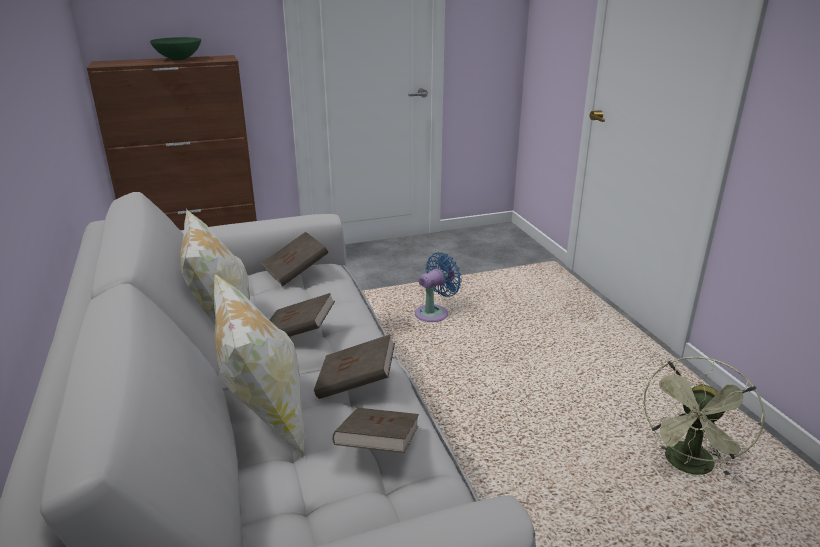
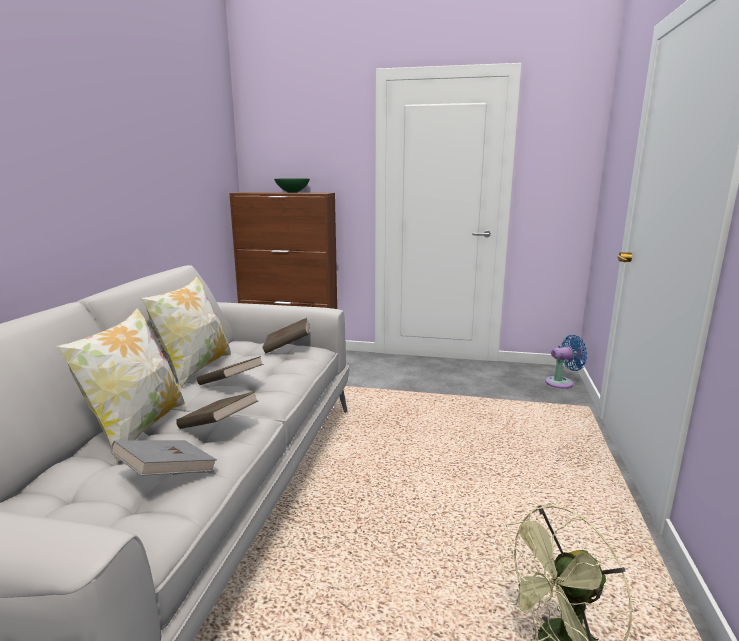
camera: 30 degrees right, 10 degrees down
brown book [332,408,419,453] -> grey book [111,440,217,476]
blue fan [415,252,462,322] -> blue fan moved to [545,335,587,389]

